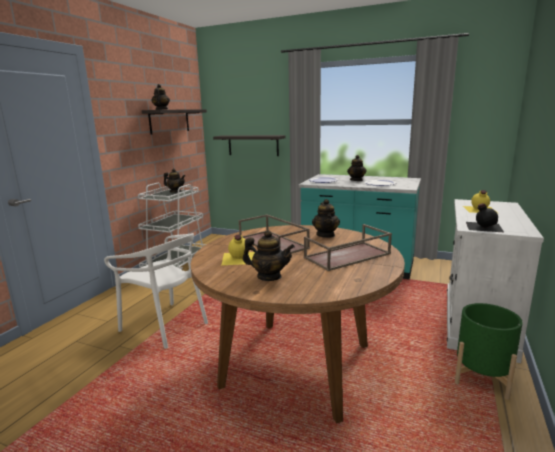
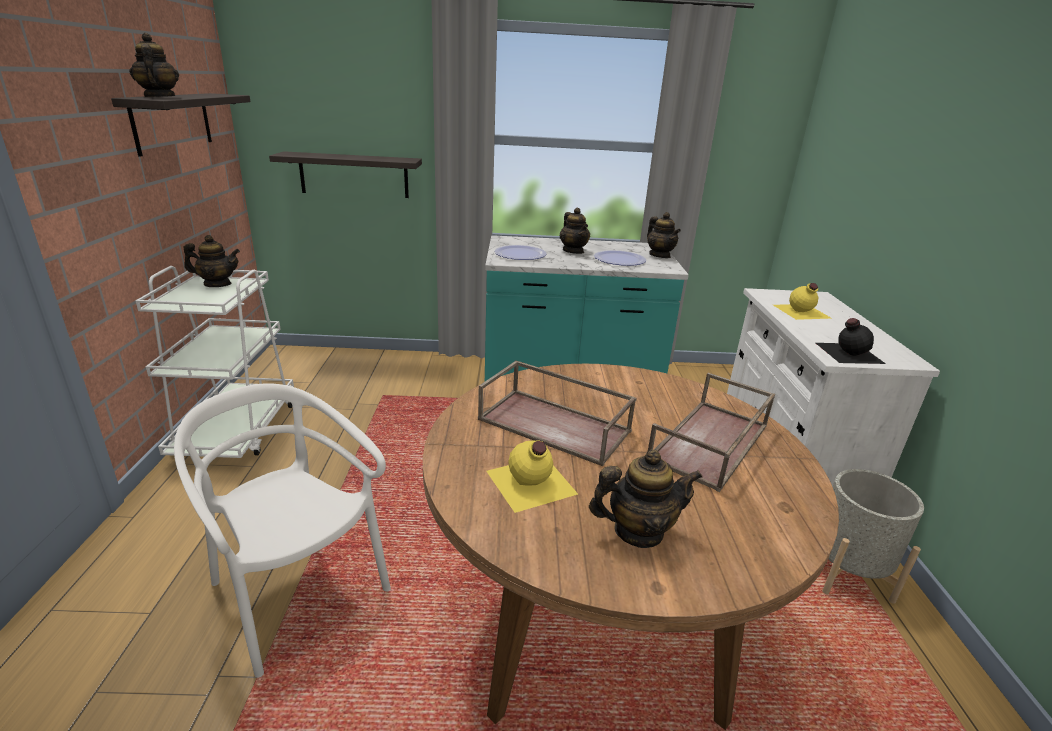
camera: 25 degrees left, 10 degrees up
white chair [104,233,208,349] -> white chair turned 150 degrees counterclockwise [174,383,391,678]
teapot [312,199,340,238] -> teapot moved to [647,212,681,258]
green planter [455,303,523,400] -> grey planter [822,469,924,604]

